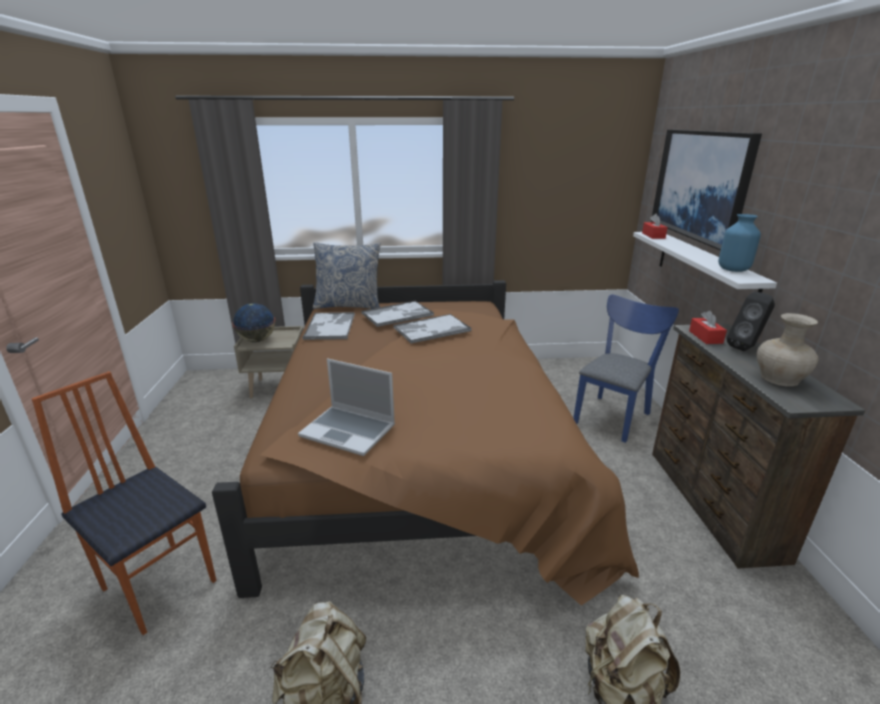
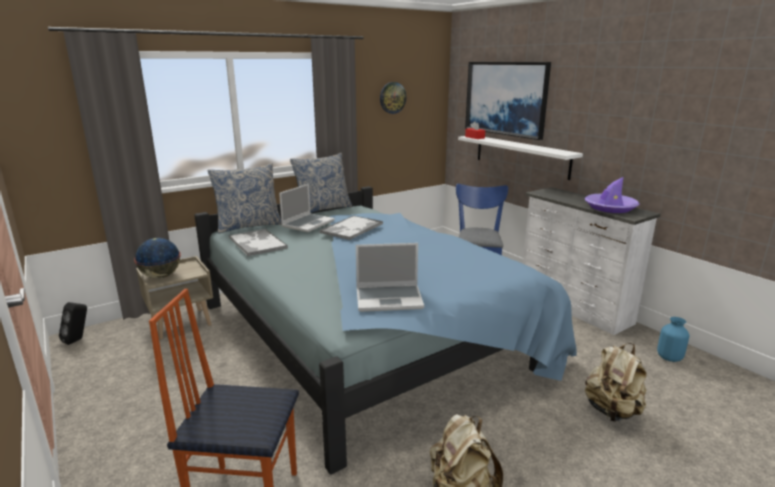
camera: 30 degrees left, 5 degrees down
brown bed [212,280,639,606] -> blue bed [194,186,577,474]
tray [361,301,434,327] -> laptop [279,184,335,232]
brown dresser [652,324,865,568] -> white dresser [523,187,661,335]
red tissue box [689,311,727,344] -> none
blue vase [718,214,761,272] -> blue vase moved to [657,317,689,362]
black speaker [727,292,775,351] -> black speaker moved to [59,302,87,345]
beige vase [757,313,819,387] -> purple hat [585,177,639,213]
none -> pillow [290,153,353,213]
none -> wall clock [380,82,406,114]

